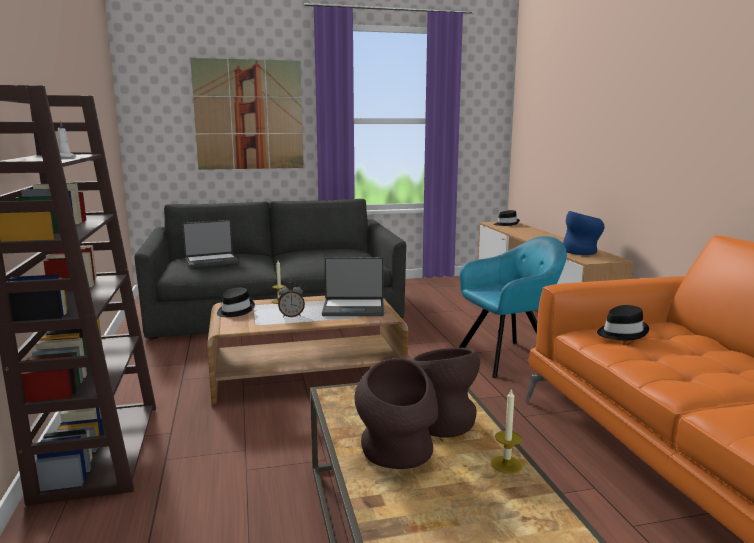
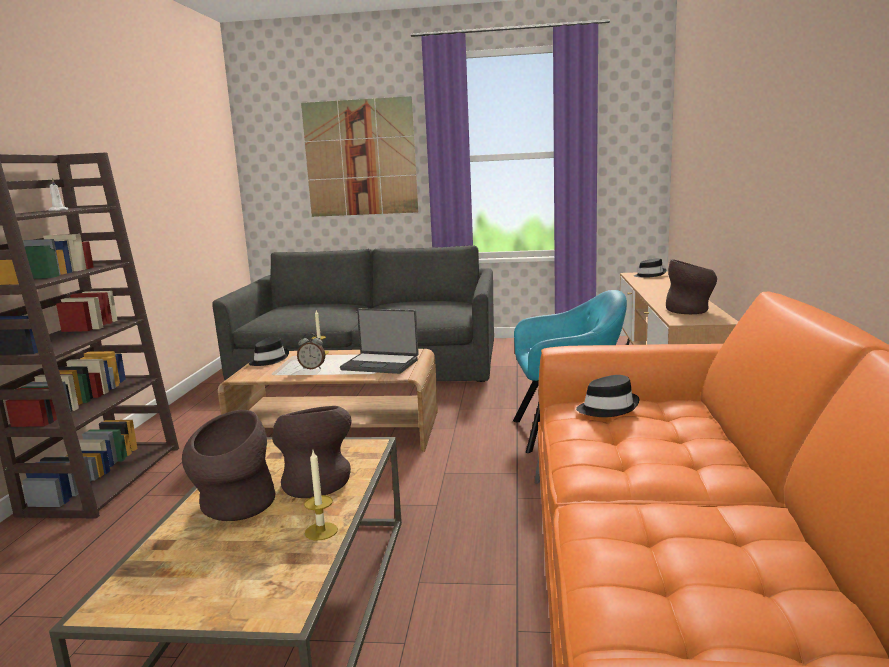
camera: 20 degrees right, 0 degrees up
laptop [182,220,239,268] -> none
blue vase [563,211,604,255] -> brown vase [666,259,717,314]

